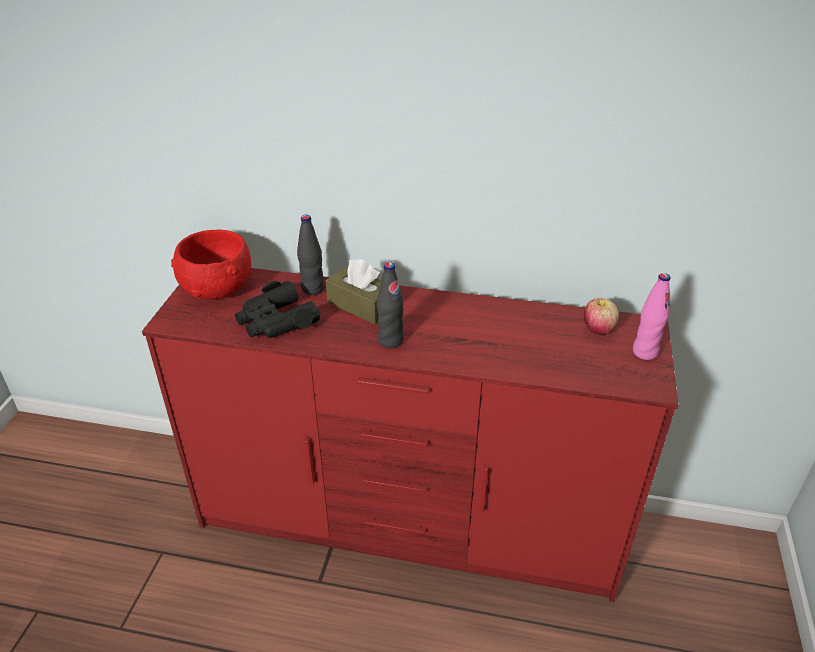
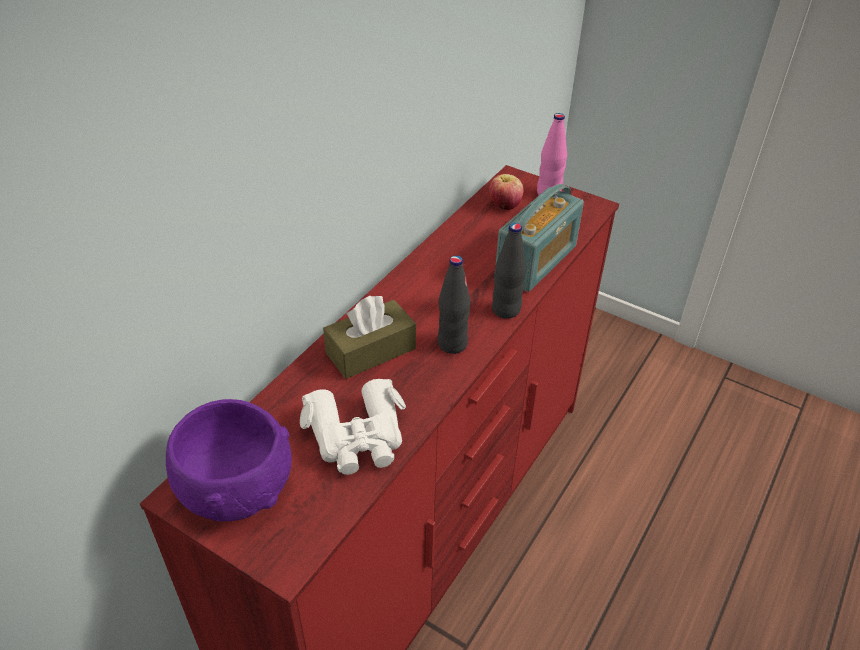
camera: 70 degrees left, 5 degrees up
red bowl [171,230,251,299] -> purple bowl [166,399,292,521]
black binoculars [235,281,321,338] -> white binoculars [300,379,406,475]
black bottle [297,215,324,295] -> black bottle moved to [492,223,526,319]
none -> radio [496,184,584,292]

